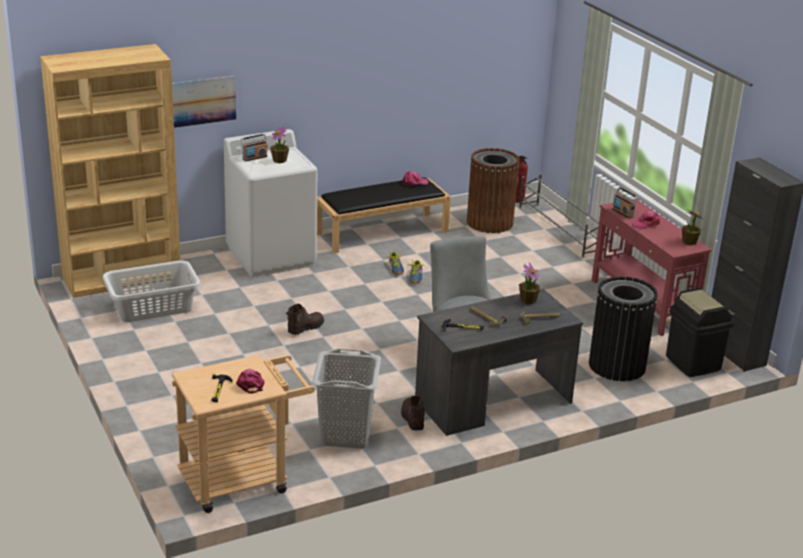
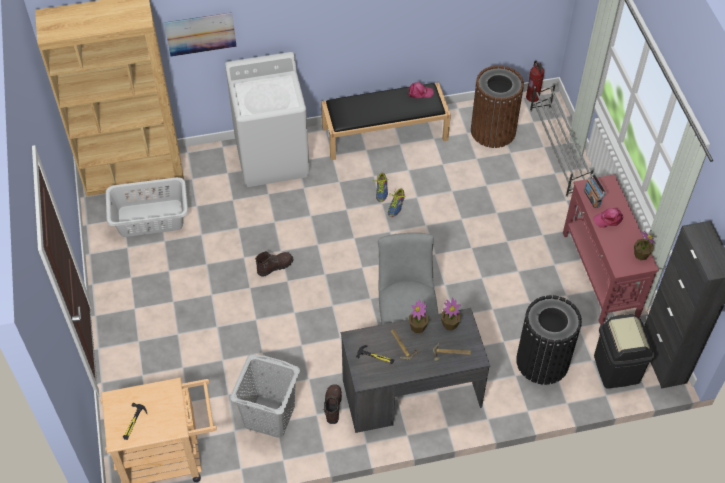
camera: 15 degrees right, 25 degrees up
pink cap [236,369,265,393] -> none
radio [241,134,268,161] -> none
potted plant [270,126,289,163] -> potted plant moved to [409,300,429,333]

